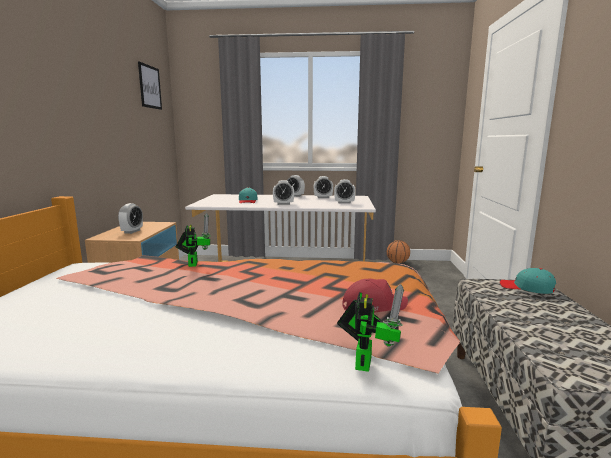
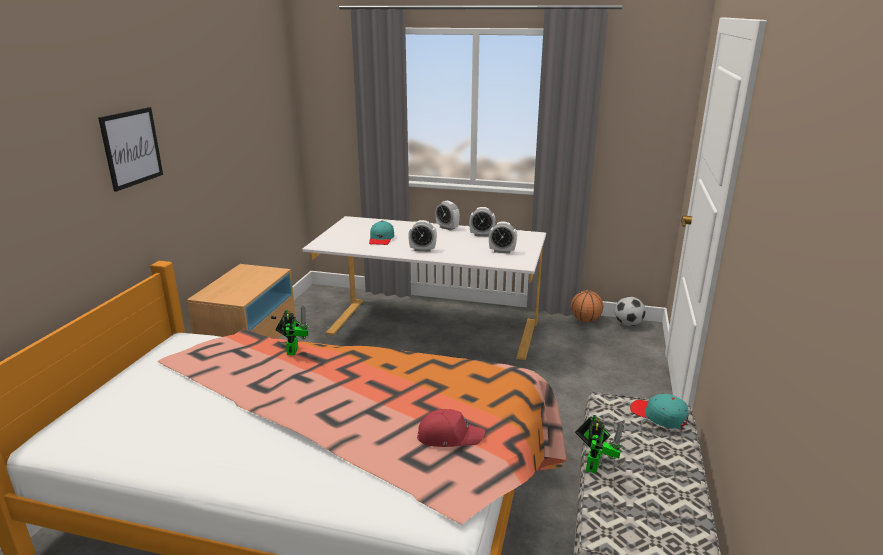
camera: 10 degrees right, 10 degrees up
alarm clock [118,203,143,234] -> none
picture [138,61,162,110] -> picture moved to [98,107,163,192]
toy robot [337,284,404,372] -> toy robot moved to [575,415,624,474]
none -> football [615,297,646,326]

